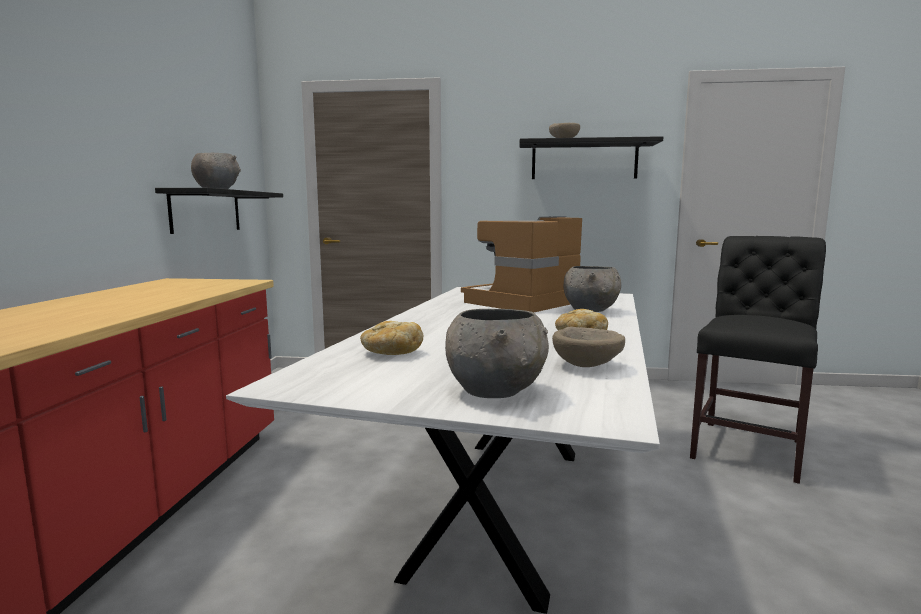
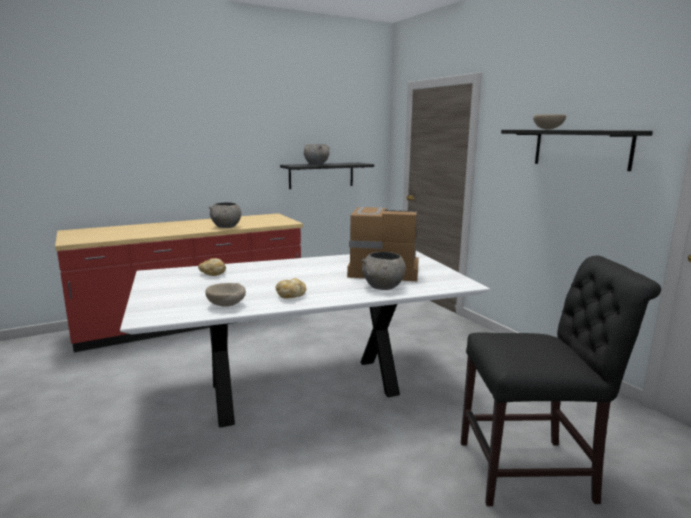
camera: 55 degrees right, 5 degrees up
grey bowl [445,309,549,398] -> grey bowl moved to [209,202,241,228]

